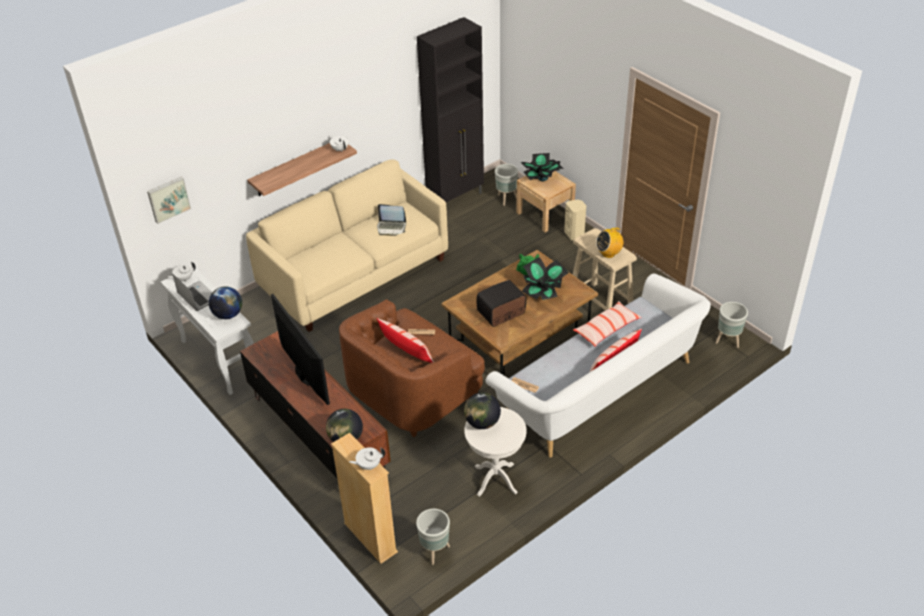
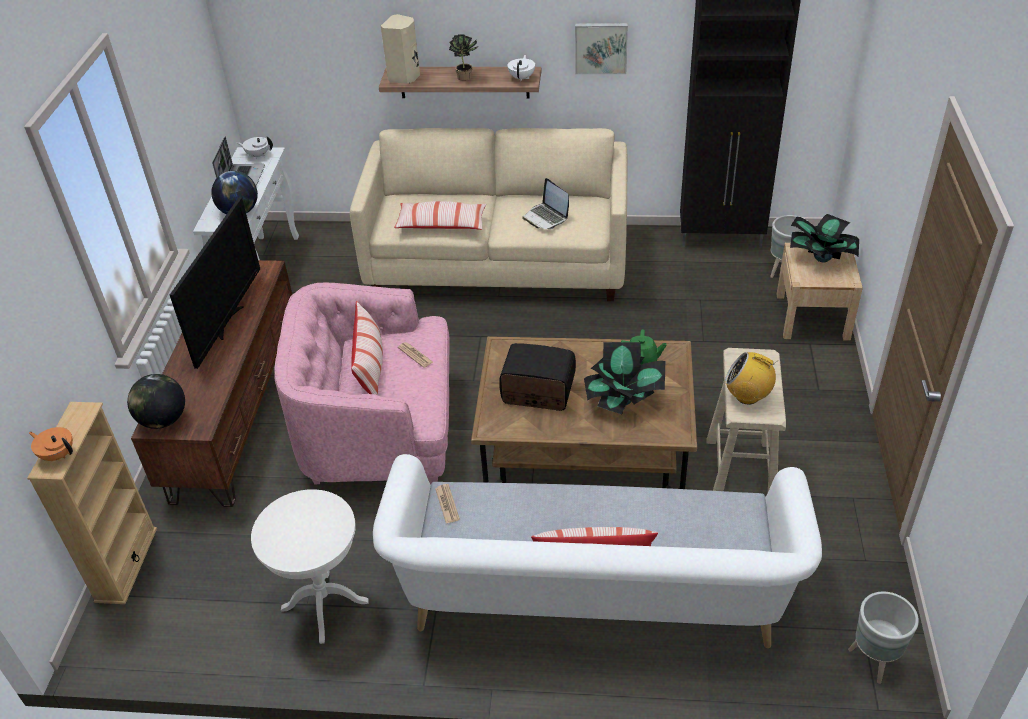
camera: 45 degrees right, 0 degrees up
picture [147,177,191,224] -> picture moved to [575,23,628,74]
brown armchair [339,299,485,437] -> pink armchair [274,283,450,485]
white teapot [349,447,385,470] -> orange teapot [29,427,73,462]
grey planter [416,509,450,565] -> none
globe [464,393,501,429] -> none
beige speaker [564,200,586,241] -> beige speaker moved to [381,14,420,84]
pillow [573,301,642,346] -> pillow moved to [394,201,487,230]
none -> potted plant [449,34,479,81]

